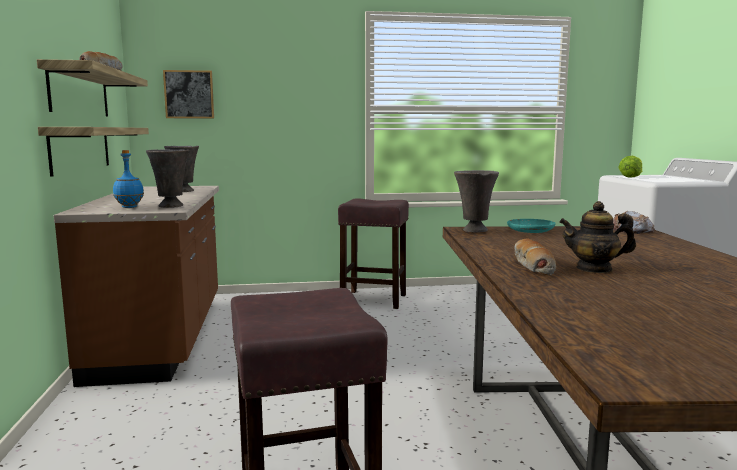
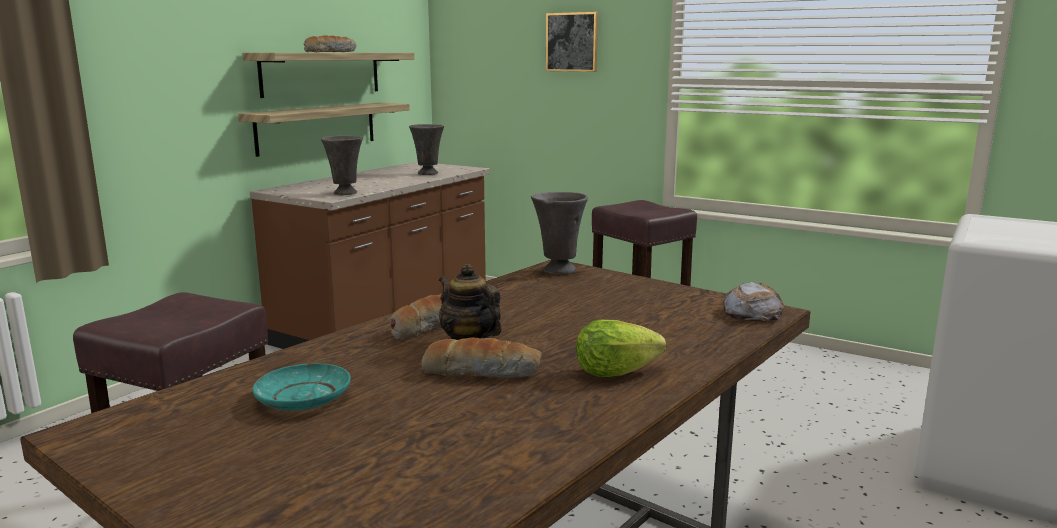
camera: 40 degrees right, 5 degrees up
blue bottle [113,150,144,208] -> none
picture [163,70,214,118] -> picture moved to [546,12,598,72]
turquoise plate [507,219,556,233] -> turquoise plate moved to [253,363,351,411]
lettuce [618,156,642,178] -> lettuce moved to [576,320,666,377]
none -> bread [422,337,542,378]

